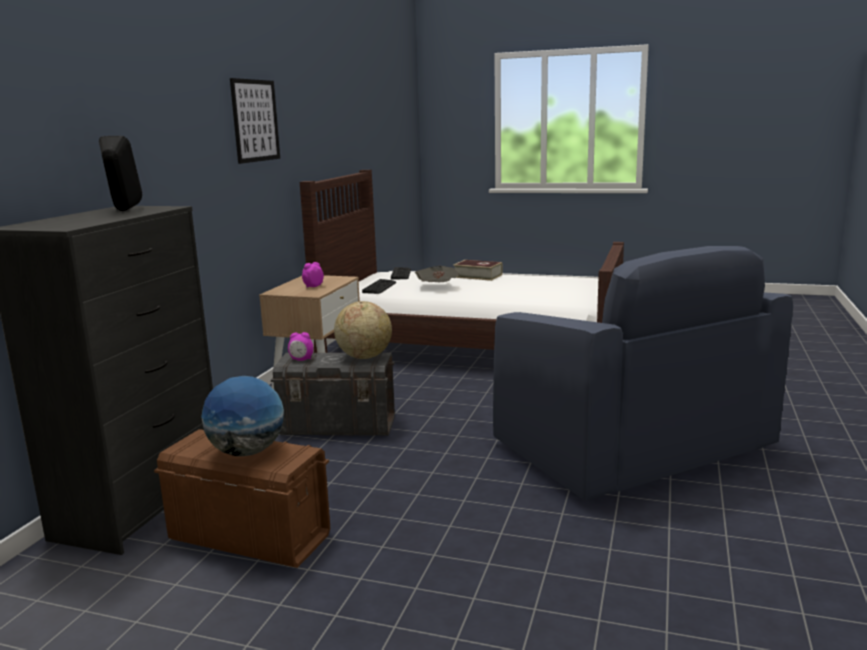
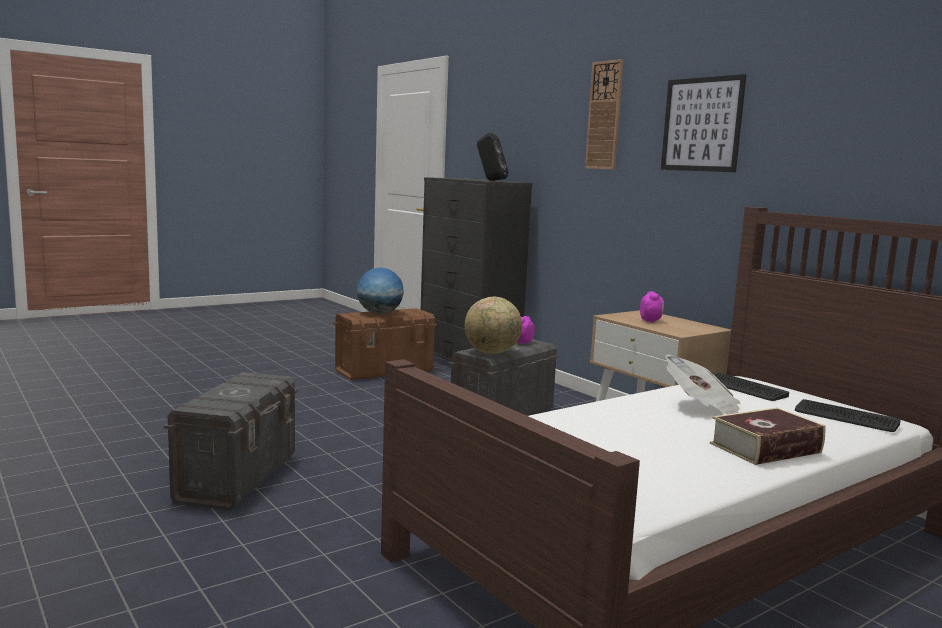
camera: 125 degrees right, 5 degrees down
blue armchair [493,246,793,500] -> grey storage box [164,372,298,511]
none -> wall clock [585,59,623,170]

